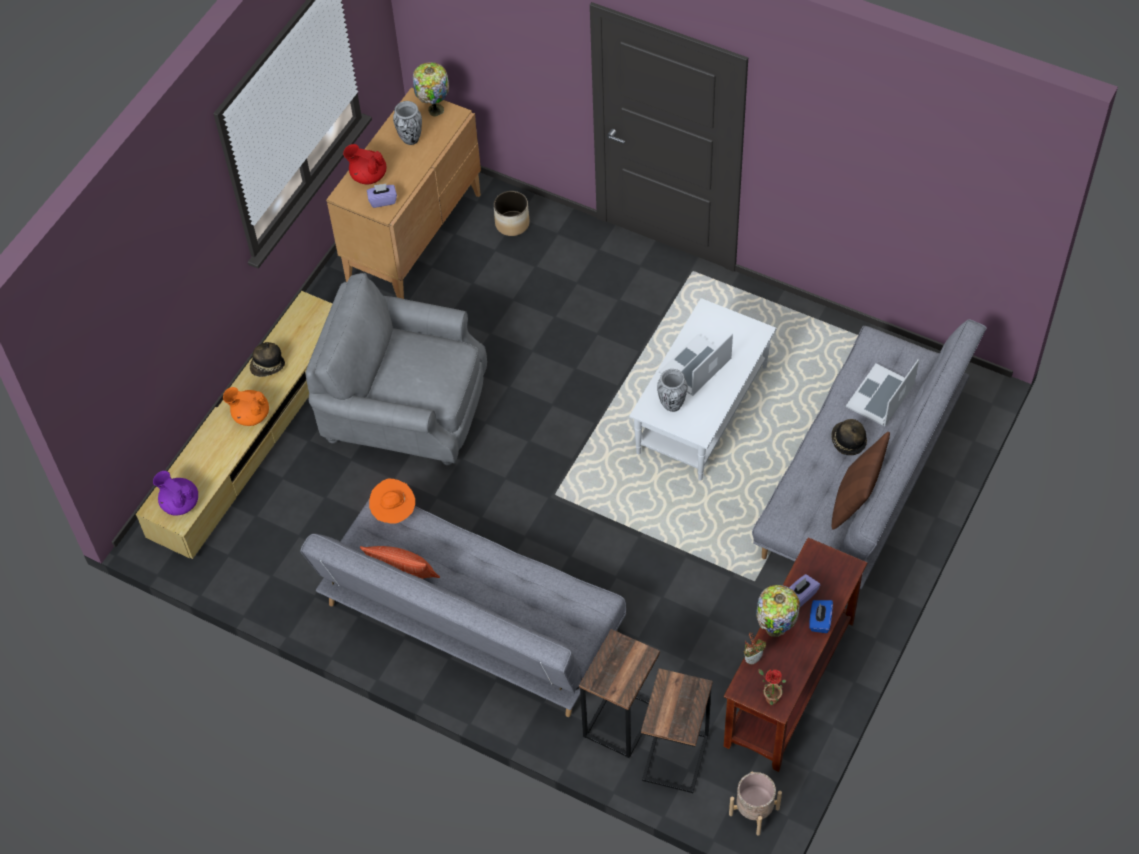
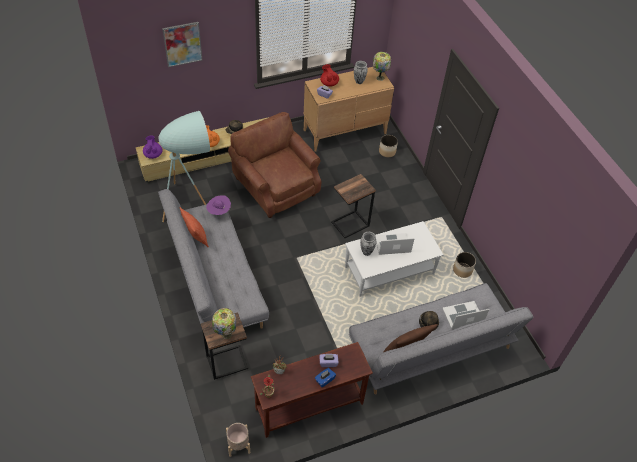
camera: 35 degrees right, 5 degrees down
grey armchair [306,273,487,466] -> brown armchair [228,112,321,218]
orange hat [369,479,415,523] -> purple hat [206,195,231,215]
side table [641,668,713,793] -> side table moved to [331,174,376,238]
table lamp [756,585,800,637] -> table lamp moved to [212,308,236,339]
none -> turquoise floor lamp [159,111,210,222]
none -> picture [162,22,202,67]
none -> planter [453,252,476,278]

